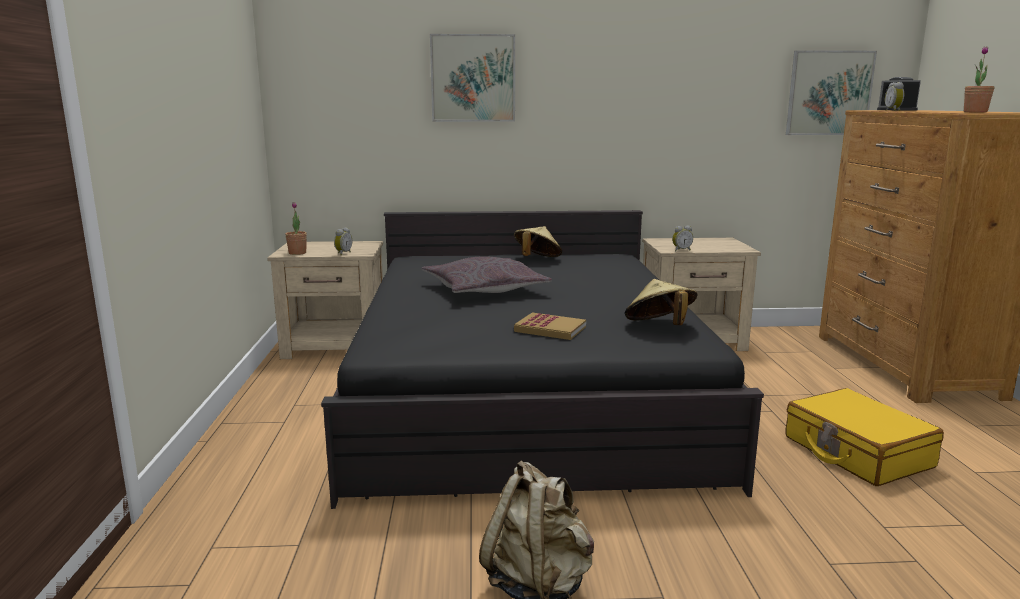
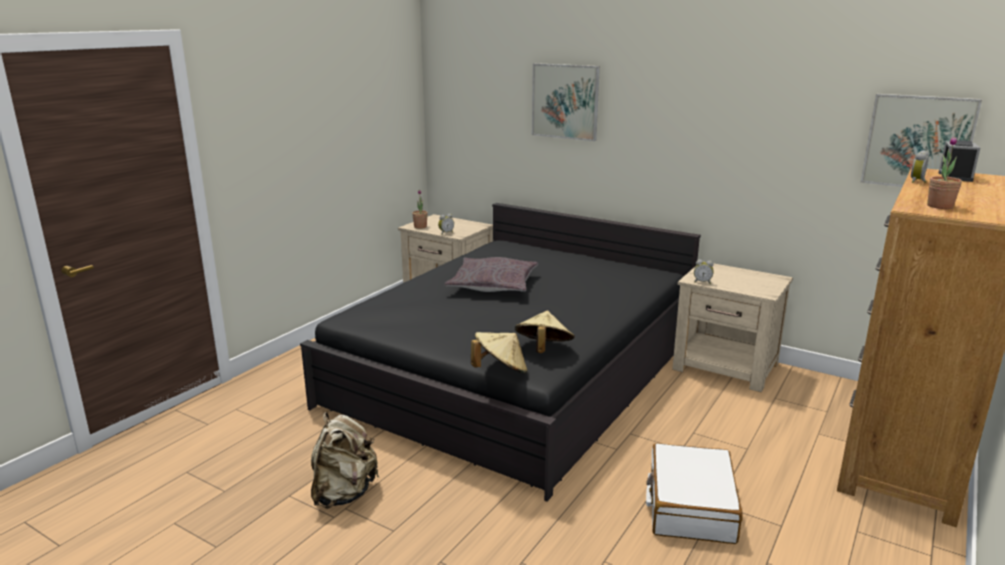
camera: 35 degrees right, 5 degrees up
beige hat [514,226,562,257] -> beige hat moved to [471,332,528,373]
book [514,313,586,340] -> none
yellow suitcase [786,388,944,486] -> white suitcase [646,443,742,544]

